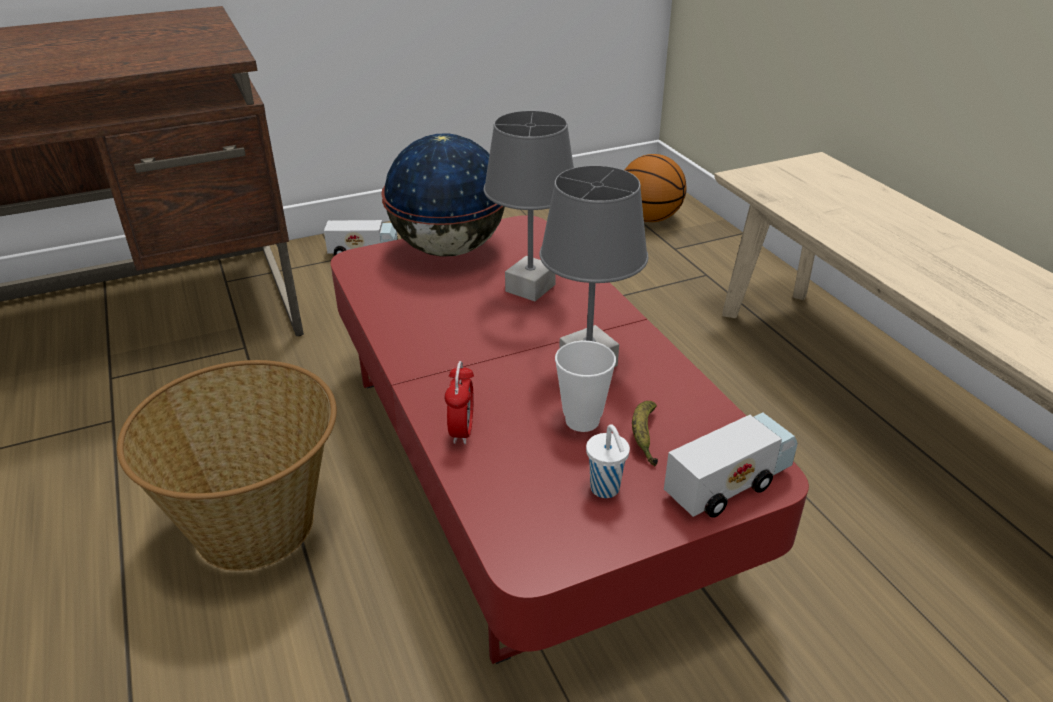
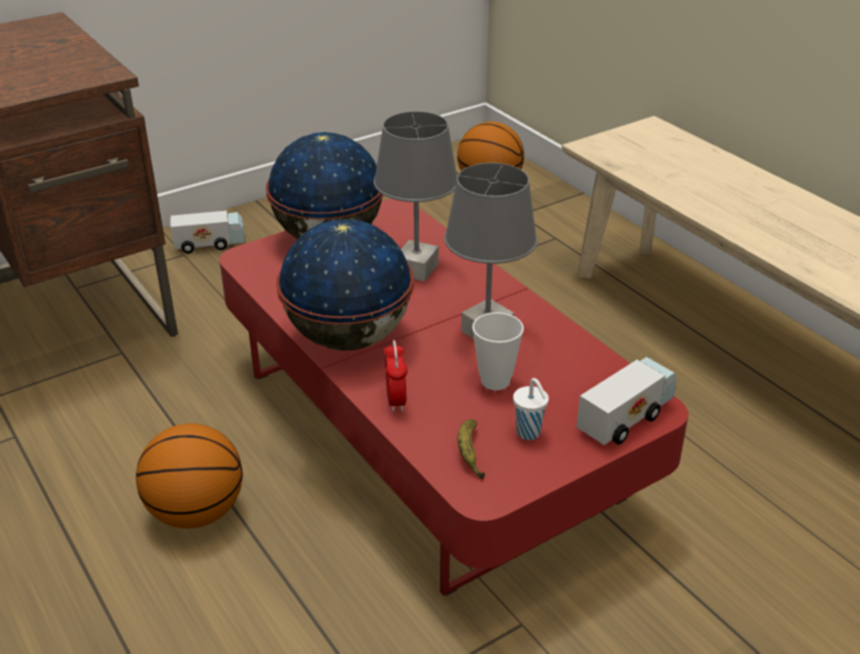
camera: 10 degrees left, 0 degrees up
basket [117,360,337,571] -> basketball [136,423,243,529]
banana [632,401,658,466] -> banana moved to [458,419,485,480]
none -> globe [276,219,414,351]

